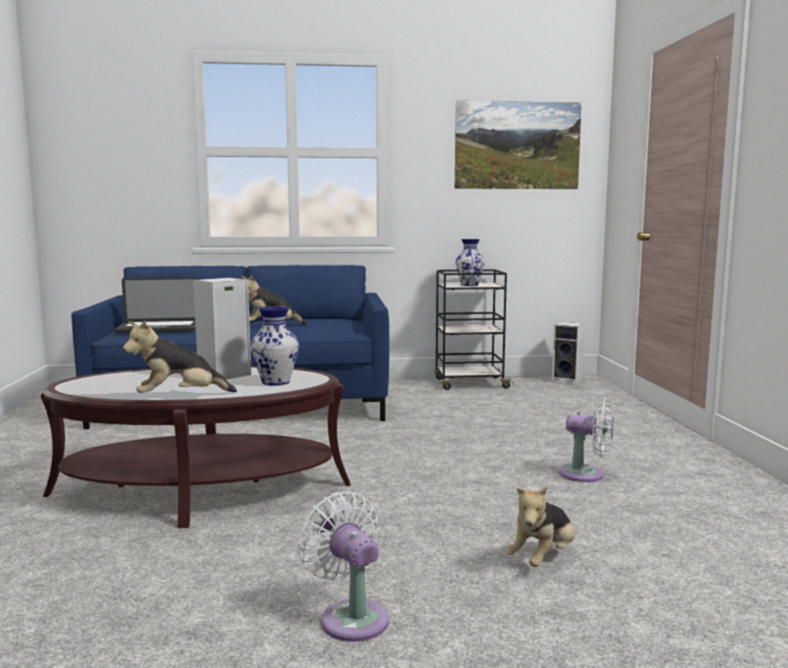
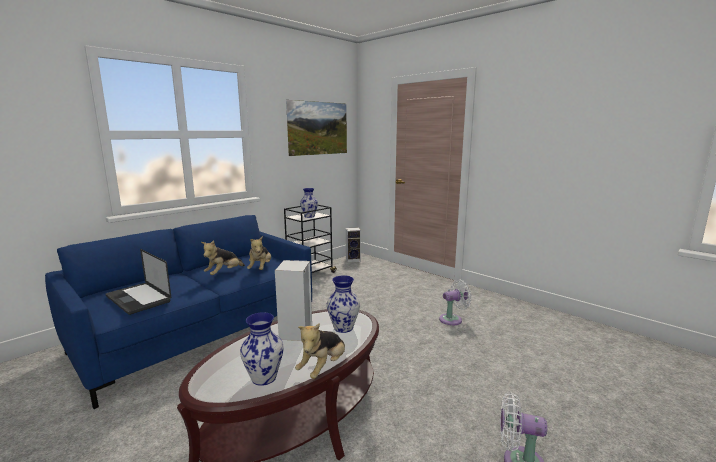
camera: 40 degrees left, 5 degrees up
laptop [115,277,199,333] -> laptop turned 90 degrees clockwise [106,249,171,315]
plush toy [505,486,575,567] -> plush toy moved to [247,236,271,270]
none -> vase [240,312,284,386]

